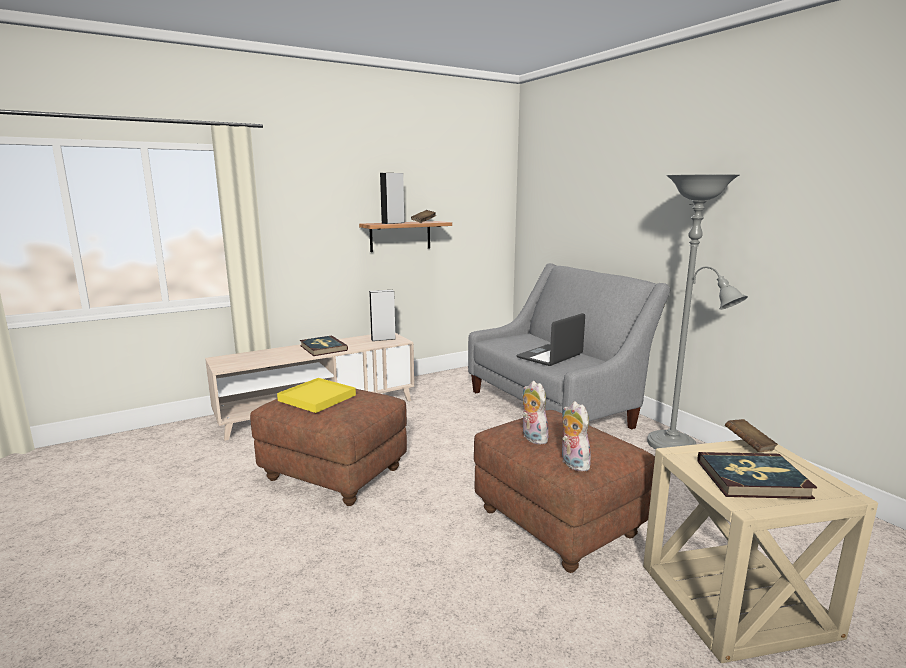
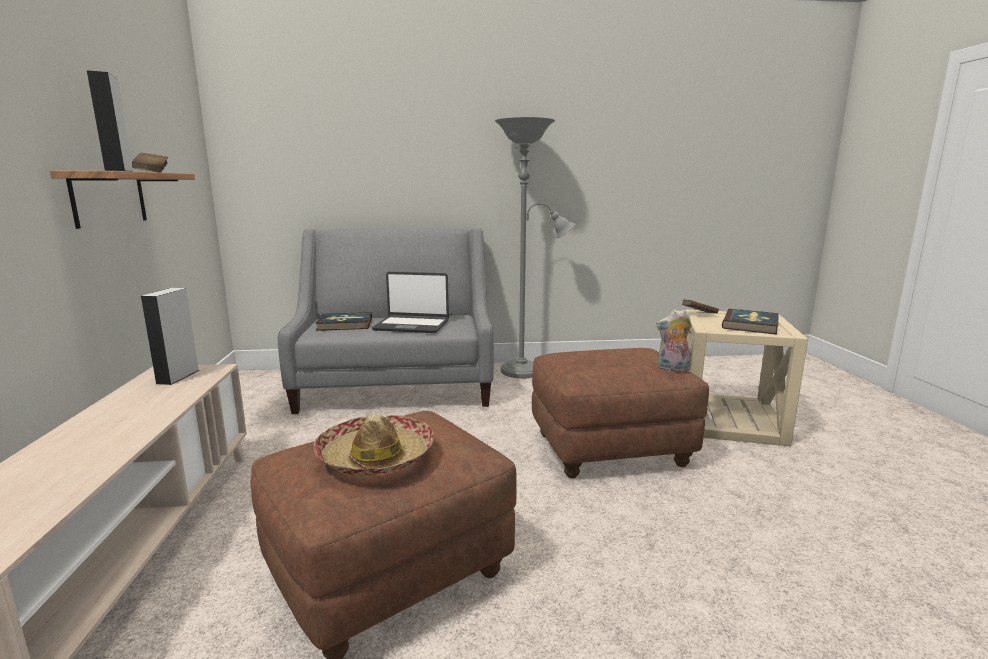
camera: 65 degrees left, 0 degrees up
yellow tray [277,378,356,413] -> hat [314,415,434,476]
book [300,335,348,356] -> book moved to [315,312,372,331]
laptop [516,313,585,366] -> laptop turned 60 degrees counterclockwise [372,272,449,333]
plush toy [522,381,549,444] -> none

